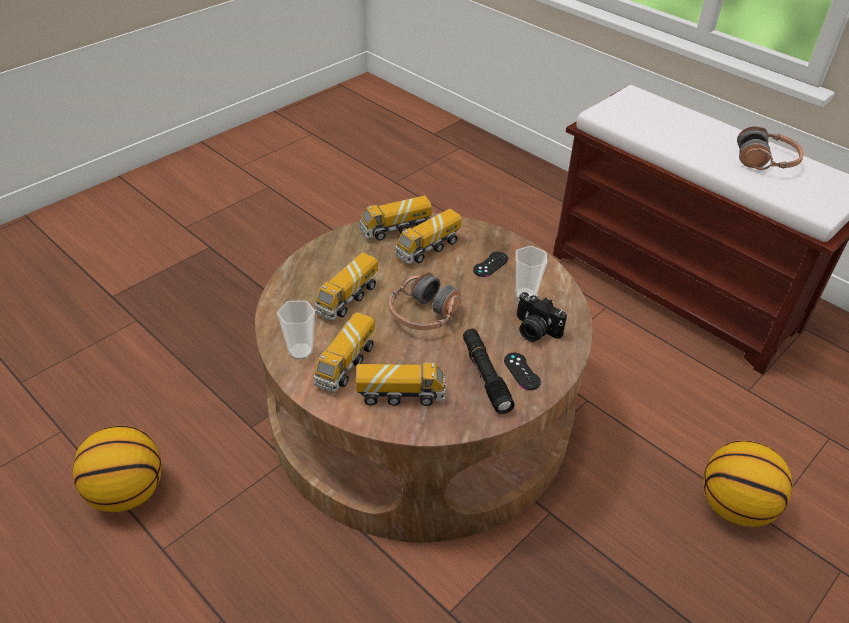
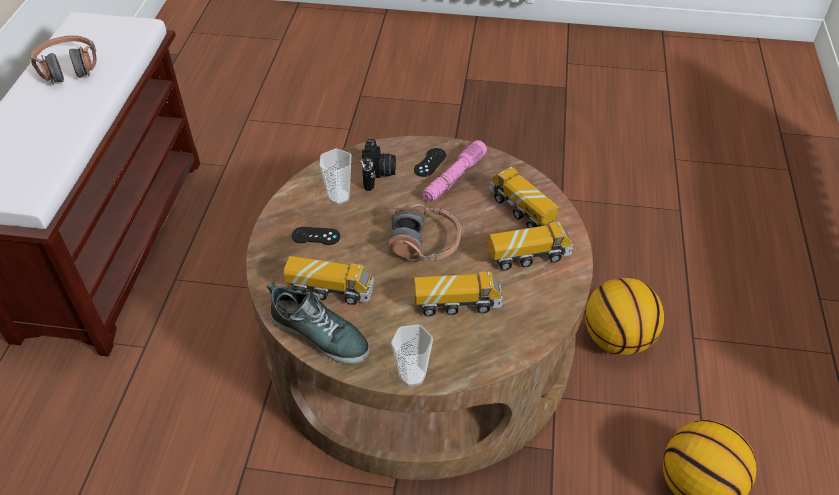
camera: 125 degrees left, 5 degrees up
cup [277,301,315,359] -> cup moved to [391,325,433,387]
toy truck [360,195,432,241] -> shoe [267,282,370,364]
black flashlight [463,329,515,414] -> pink flashlight [422,140,487,202]
basketball [703,441,792,527] -> basketball moved to [585,278,664,355]

